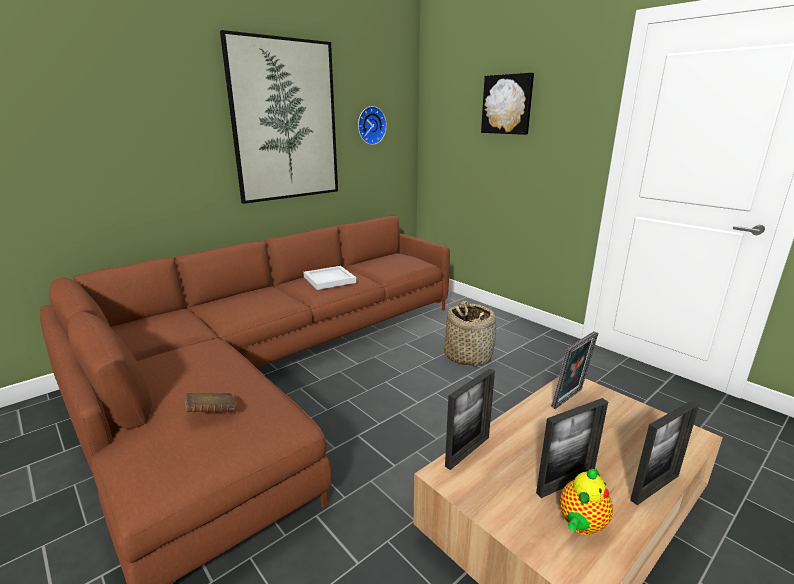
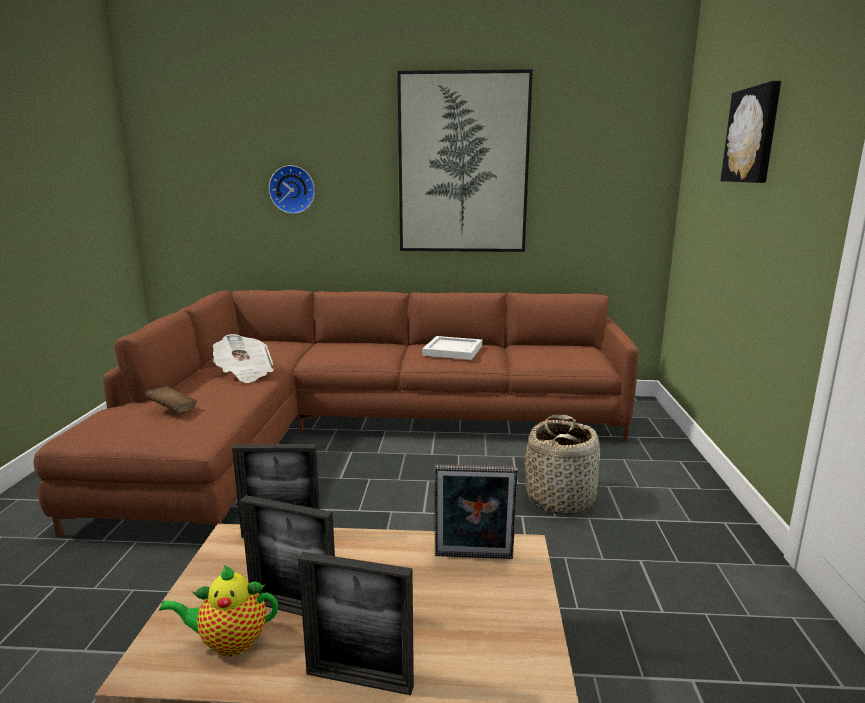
camera: 45 degrees right, 5 degrees down
wall clock [358,106,387,145] -> wall clock moved to [269,165,315,214]
none -> newspaper [213,334,274,383]

